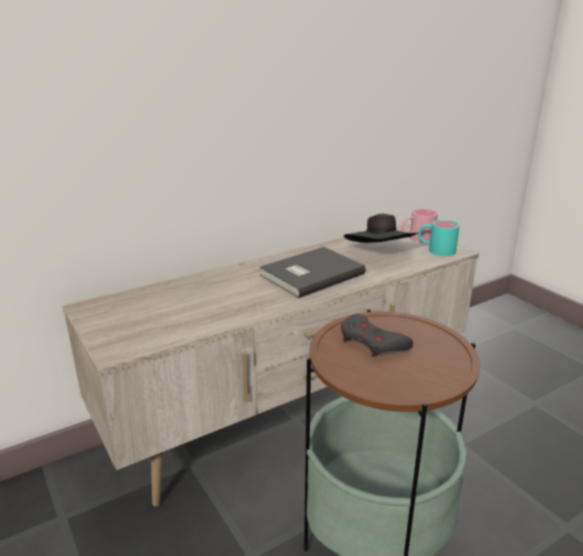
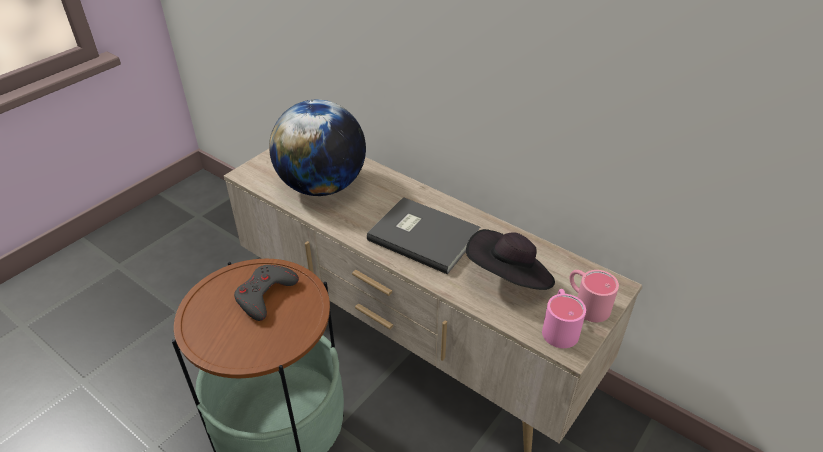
camera: 70 degrees right, 15 degrees up
turquoise mug [418,220,460,256] -> pink mug [542,289,586,348]
none -> globe [269,100,366,196]

